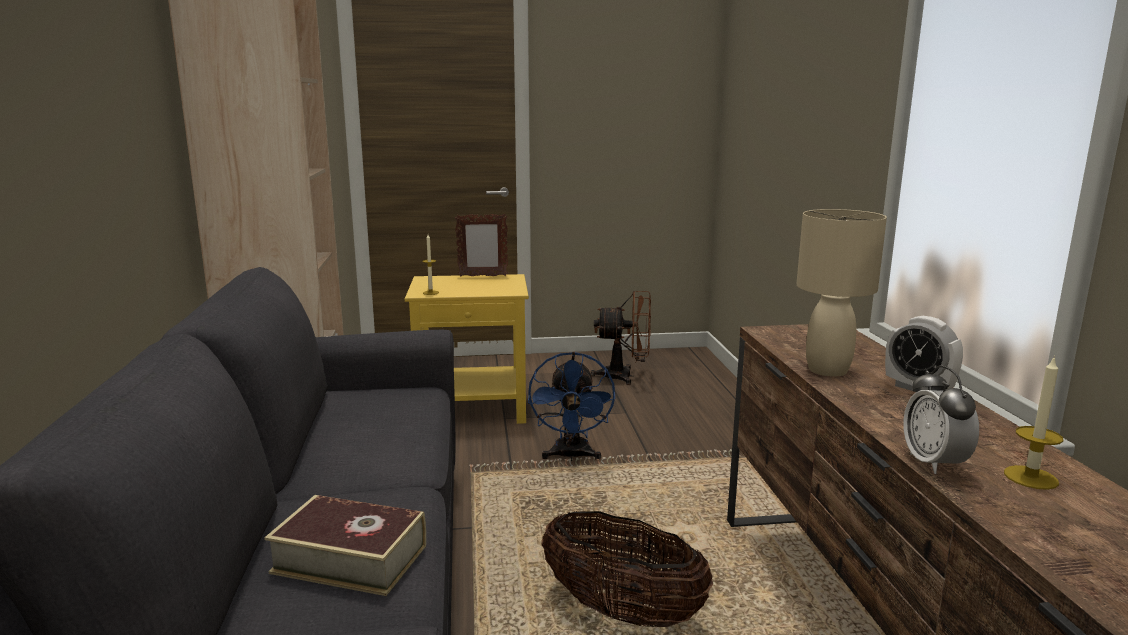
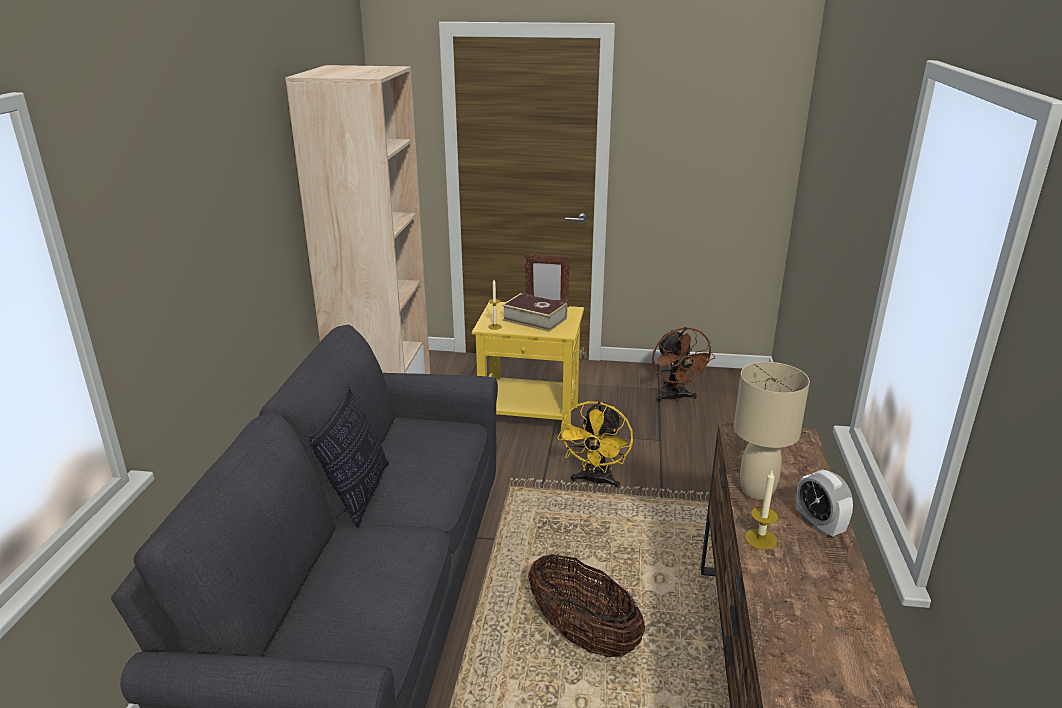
camera: 15 degrees right, 10 degrees up
book [264,495,426,596] -> book moved to [502,293,567,332]
blue fan [528,352,615,461] -> yellow fan [557,401,633,488]
brown fan [591,291,651,385] -> brown fan turned 60 degrees clockwise [652,327,716,402]
alarm clock [903,365,979,474] -> none
candle [1004,355,1064,490] -> candle moved to [745,471,779,550]
none -> pillow [309,384,389,528]

